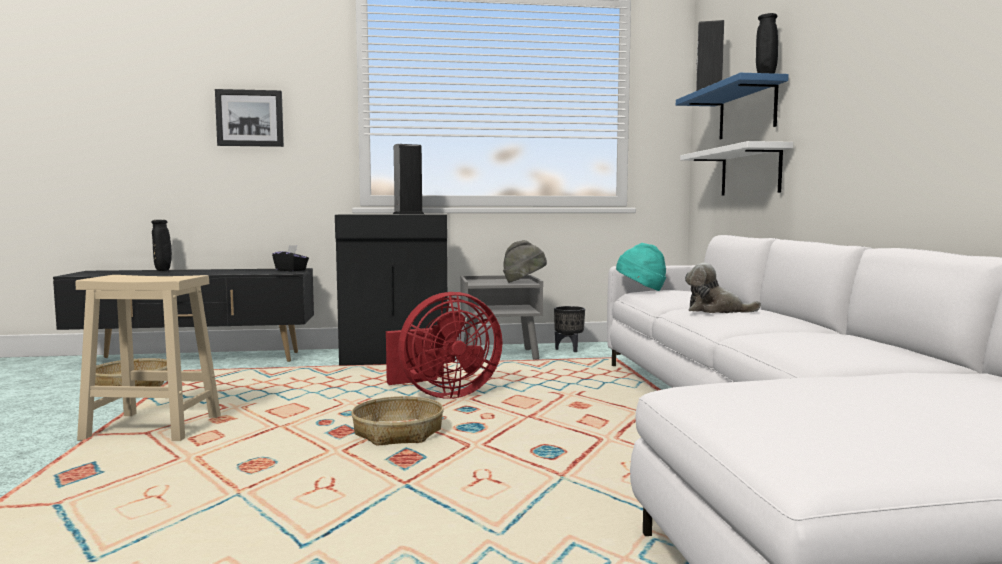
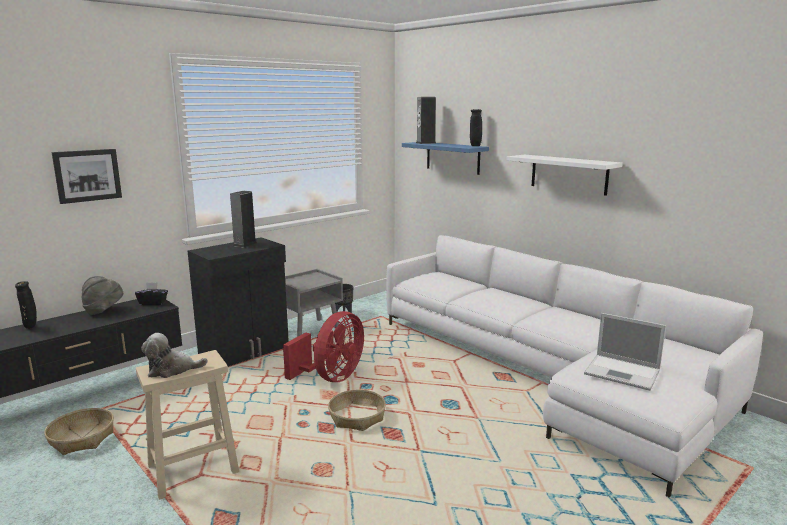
camera: 35 degrees left, 10 degrees up
grey hat [503,240,547,283] -> grey hat moved to [82,276,123,315]
turquoise hat [616,243,666,291] -> none
white shelf [680,141,793,196] -> white shelf moved to [506,155,623,196]
plush toy [685,263,761,313] -> plush toy moved to [141,333,208,378]
none -> laptop [584,313,666,391]

